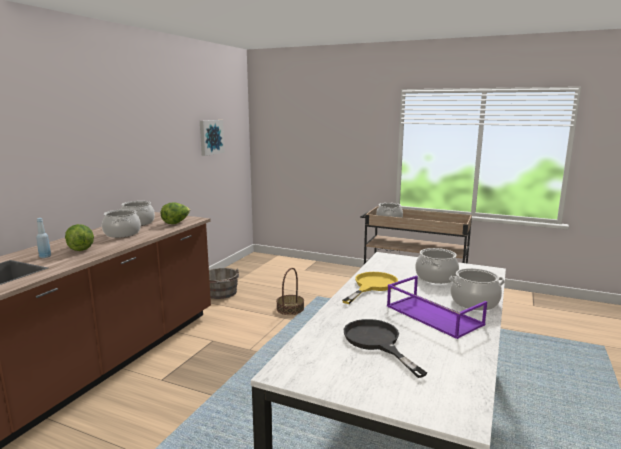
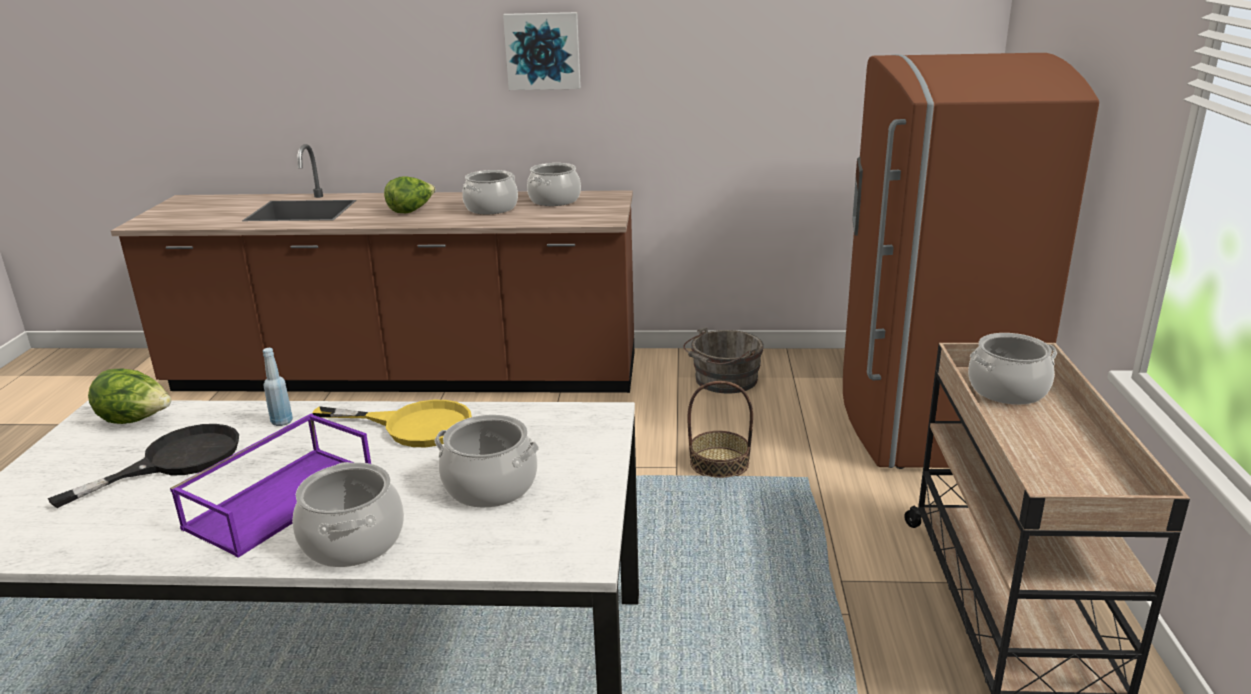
camera: 70 degrees right, 10 degrees up
blue bottle [36,218,51,258] -> blue bottle moved to [263,348,293,426]
lettuce [161,203,190,224] -> lettuce moved to [88,369,171,424]
picture [200,120,225,156] -> picture moved to [503,12,581,90]
none -> brown fridge [843,53,1099,469]

